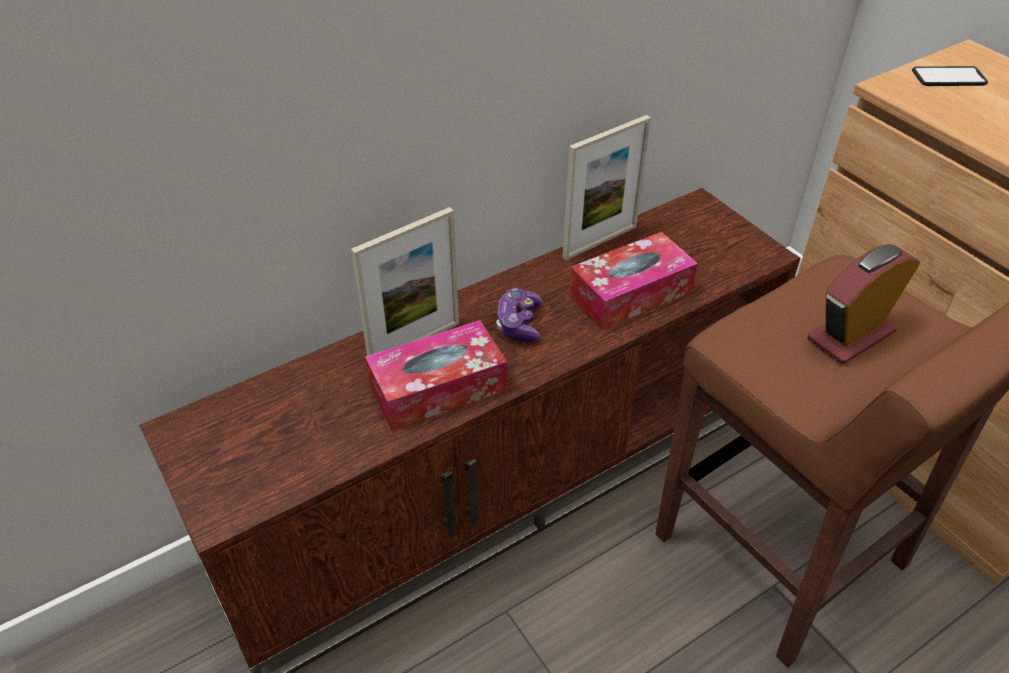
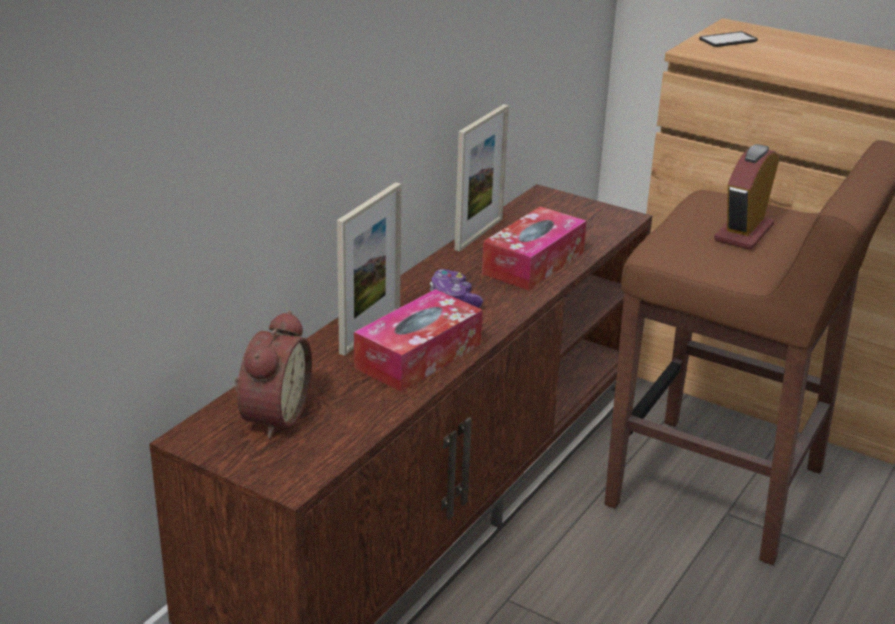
camera: 25 degrees left, 15 degrees down
none -> alarm clock [235,310,312,439]

